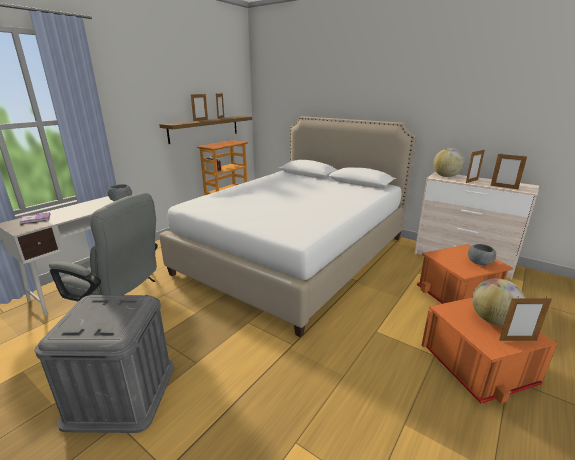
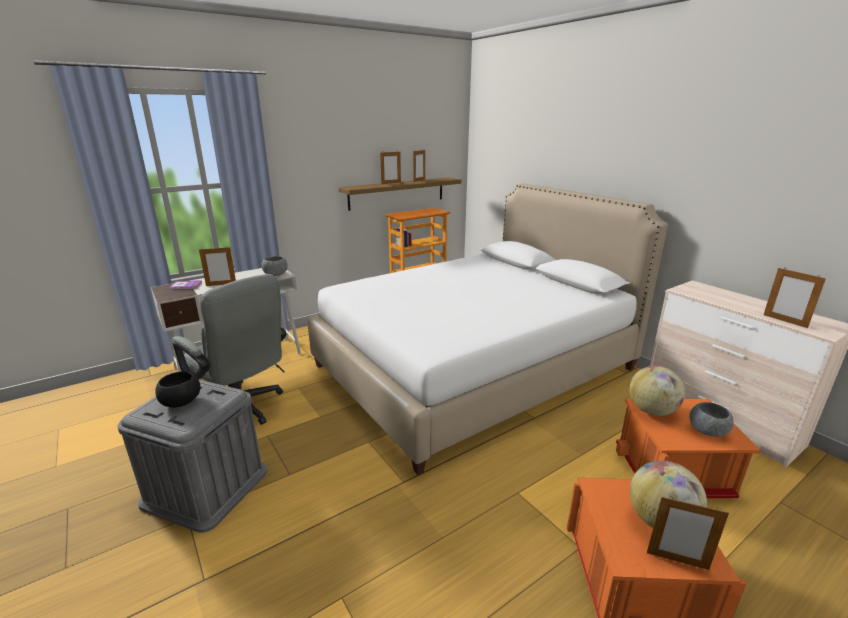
camera: 20 degrees right, 0 degrees up
globe [433,148,464,177] -> globe moved to [630,366,685,416]
picture frame [466,150,485,183] -> picture frame moved to [199,247,236,286]
none -> black bowl [155,371,200,408]

